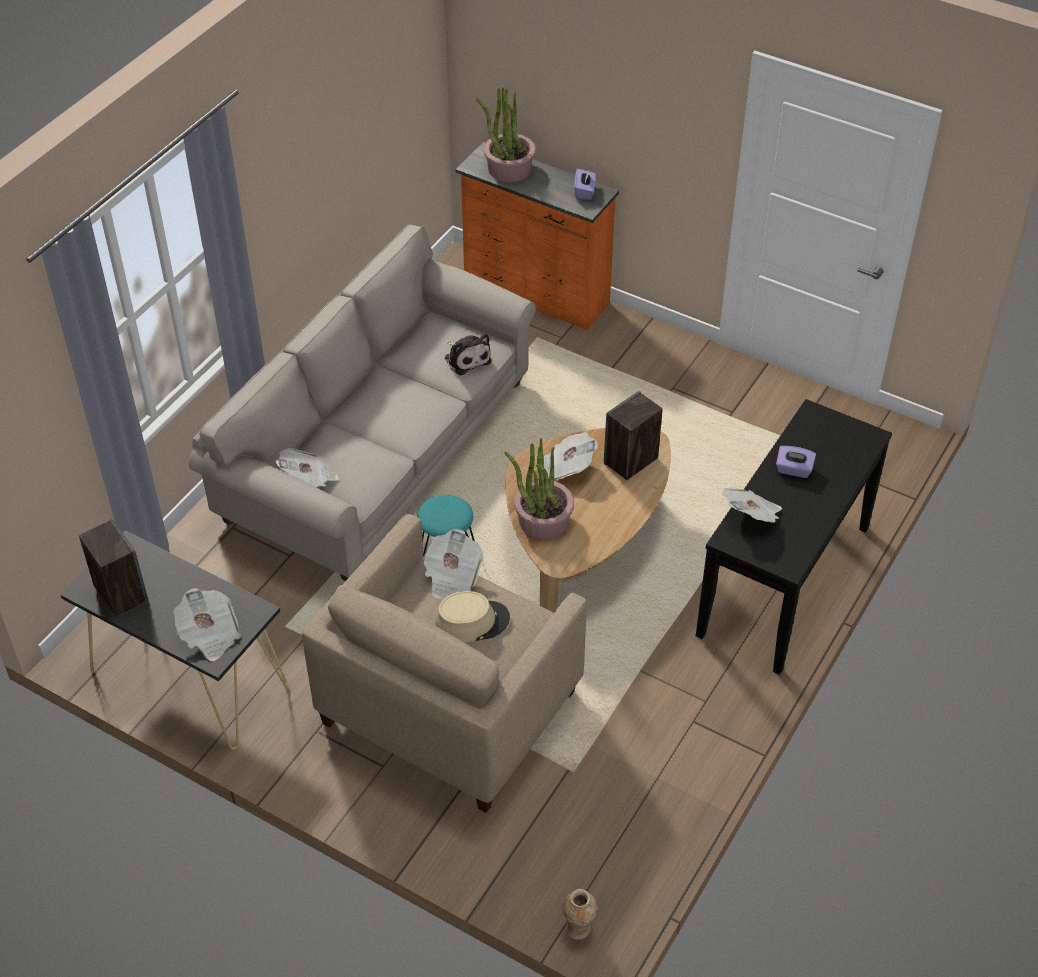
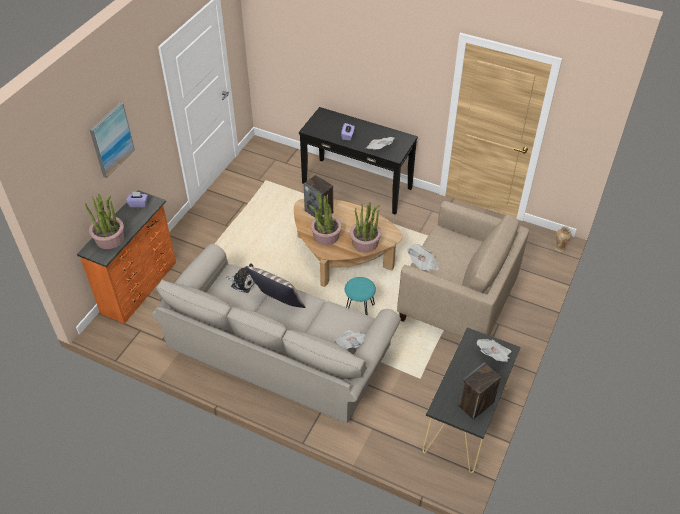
camera: 95 degrees left, 0 degrees up
beige hat [434,591,510,643] -> none
plush toy [445,334,491,376] -> plush toy turned 60 degrees clockwise [226,263,255,293]
newspaper [543,432,598,480] -> potted plant [309,193,342,245]
none -> picture [90,102,135,178]
none -> pillow [246,266,306,308]

